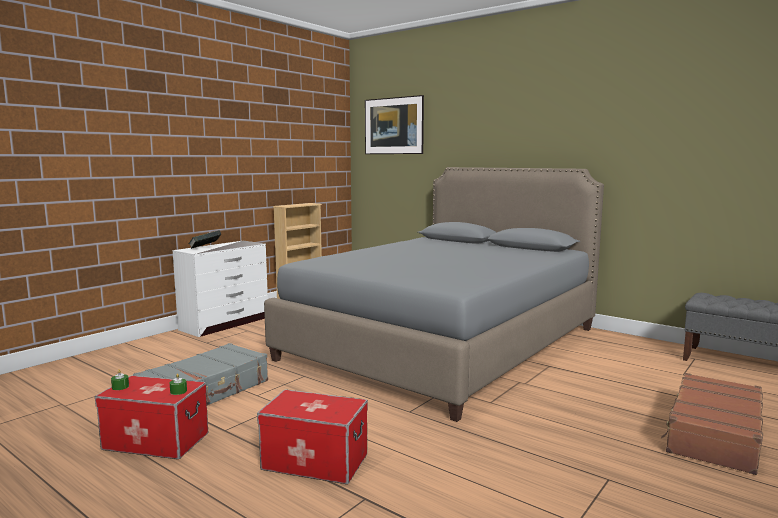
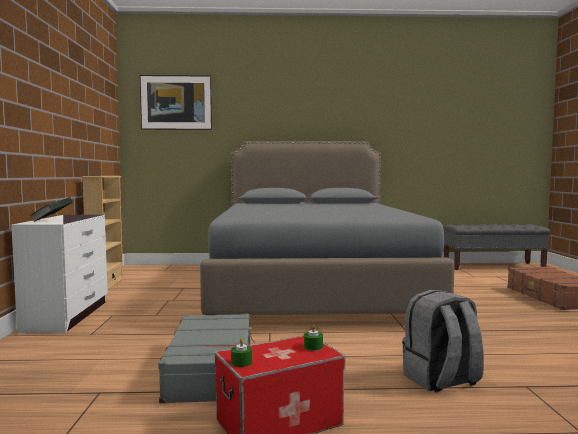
camera: 40 degrees left, 5 degrees down
storage box [257,389,368,484] -> grey backpack [402,290,484,392]

